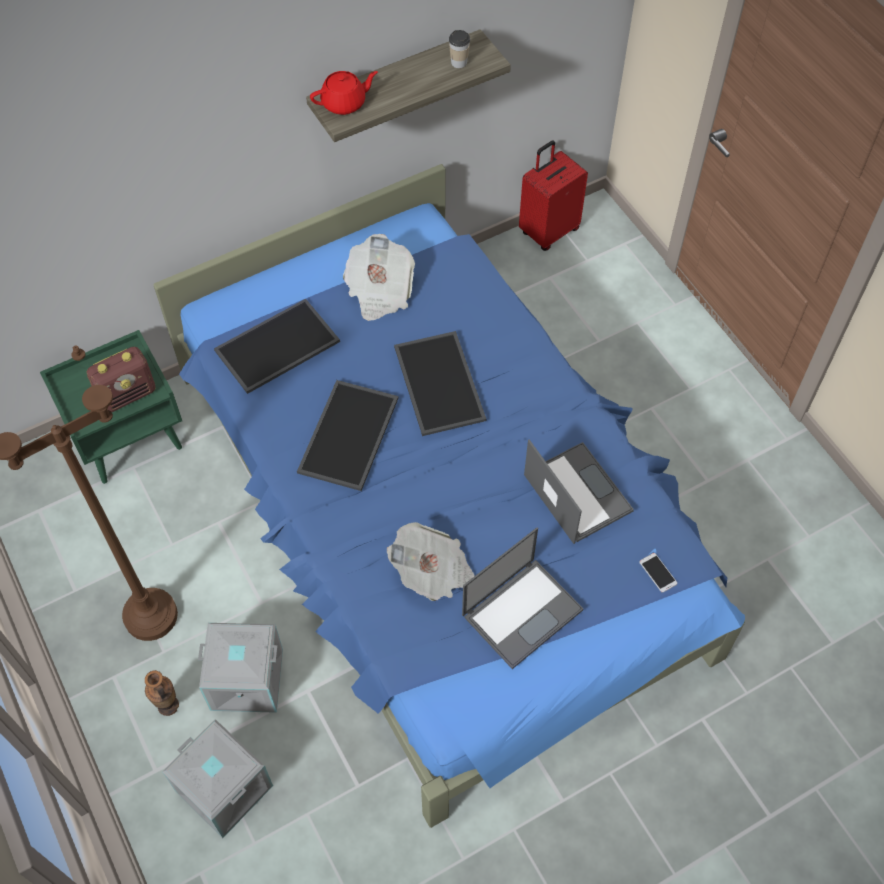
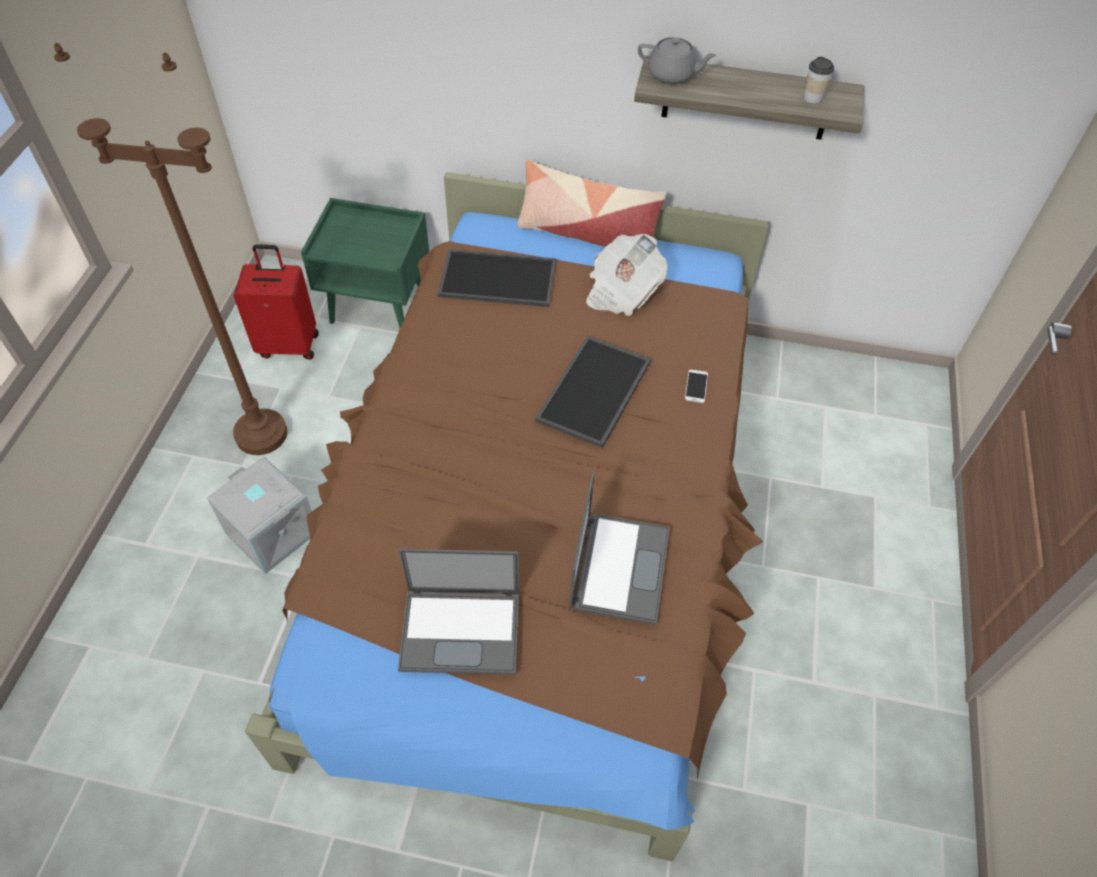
camera: 40 degrees right, 5 degrees down
radio [87,347,156,412] -> none
vase [145,670,179,716] -> none
blue bed [153,164,745,828] -> brown bed [245,172,769,861]
grey storage box [162,719,273,838] -> none
tray [297,380,399,491] -> none
red teapot [310,71,378,115] -> grey teapot [638,37,717,84]
newspaper [387,522,474,601] -> none
red suitcase [519,140,588,251] -> red suitcase moved to [234,245,319,360]
phone [639,553,677,593] -> phone moved to [685,369,708,403]
none -> pillow [517,160,666,247]

